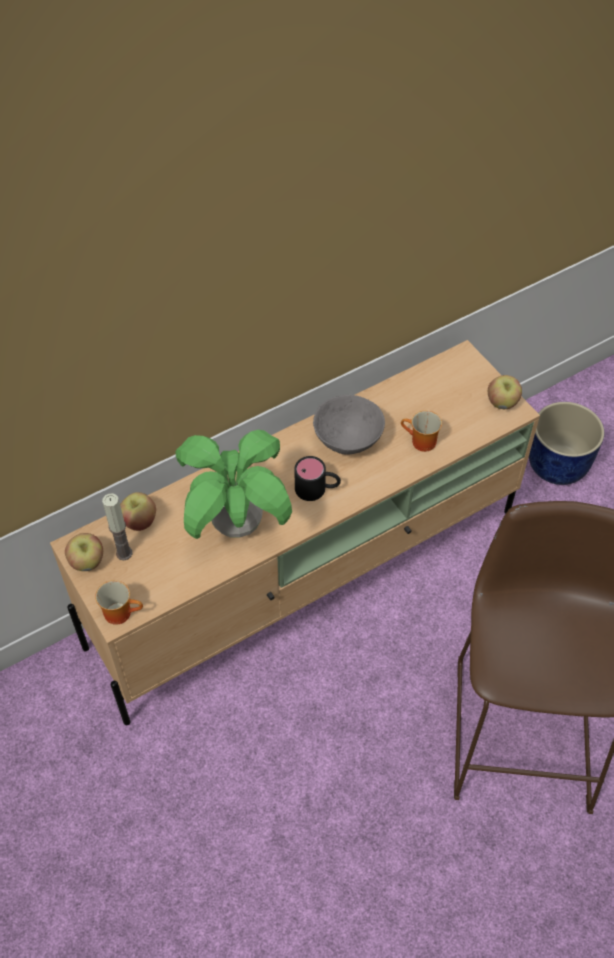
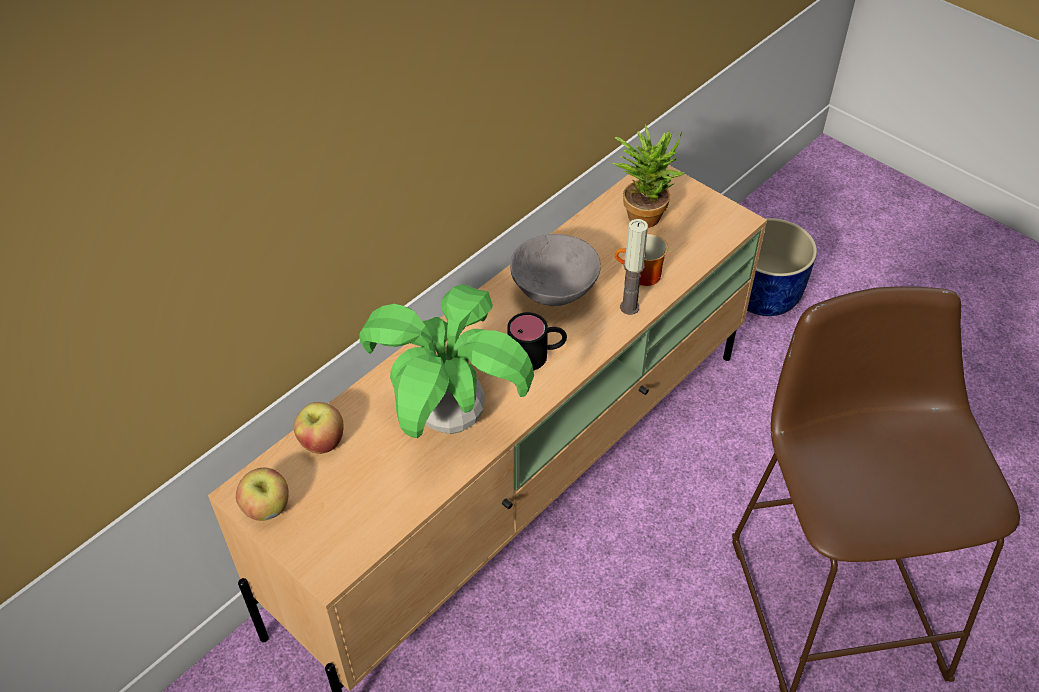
camera: 15 degrees left, 5 degrees down
mug [95,580,143,625] -> none
candle [102,493,133,560] -> candle moved to [620,219,648,315]
apple [488,375,522,409] -> none
none -> potted plant [612,124,685,228]

